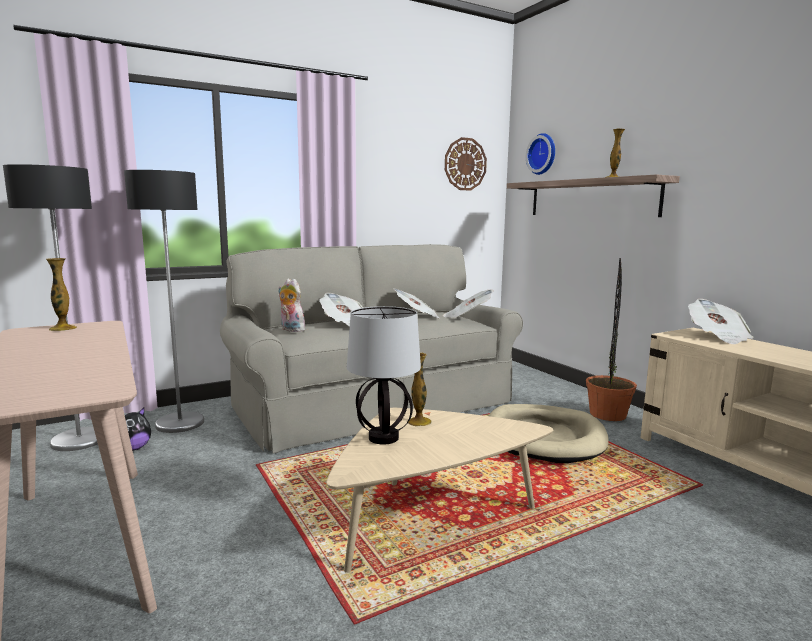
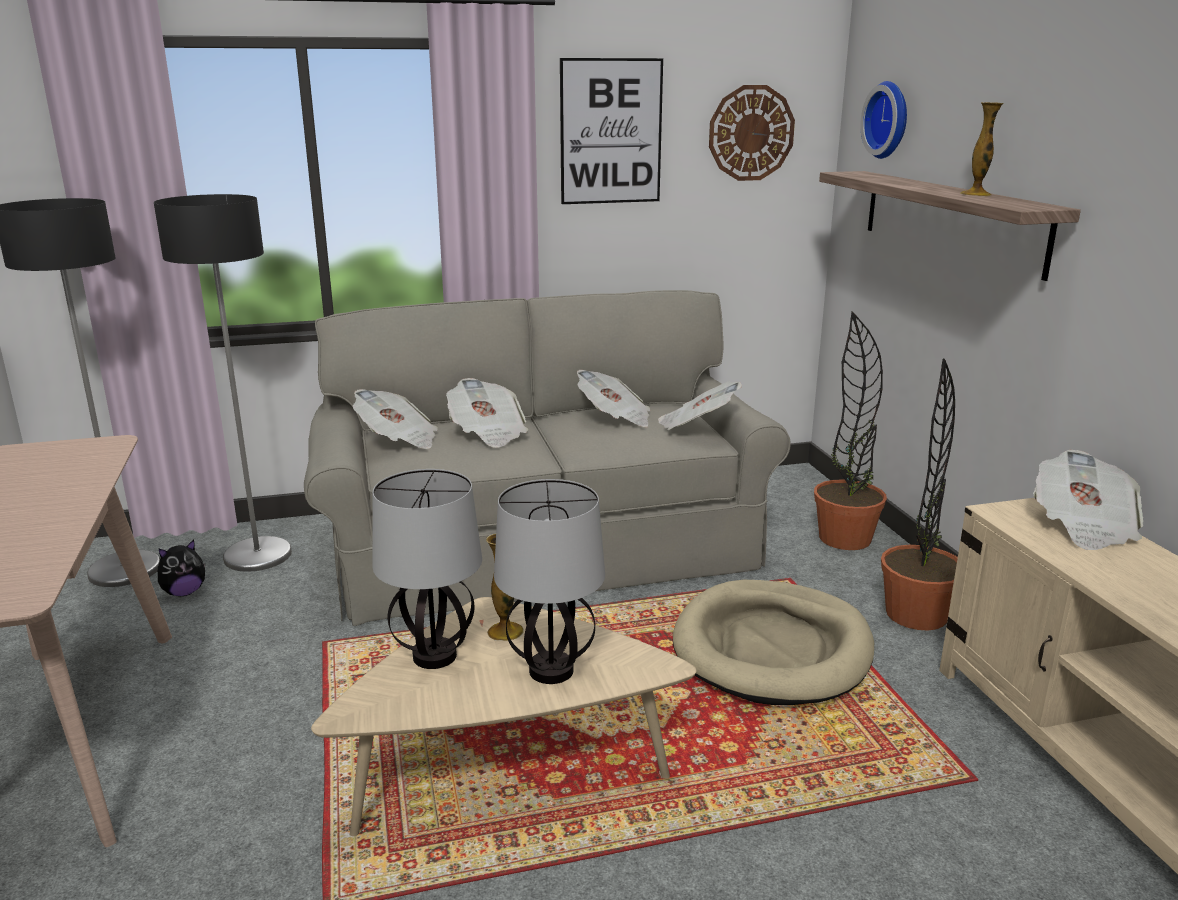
camera: 15 degrees right, 10 degrees up
vase [46,258,77,331] -> none
plush toy [278,278,305,332] -> newspaper [353,389,438,449]
none -> table lamp [494,479,605,684]
none -> picture [560,58,663,204]
none -> potted plant [814,312,887,550]

